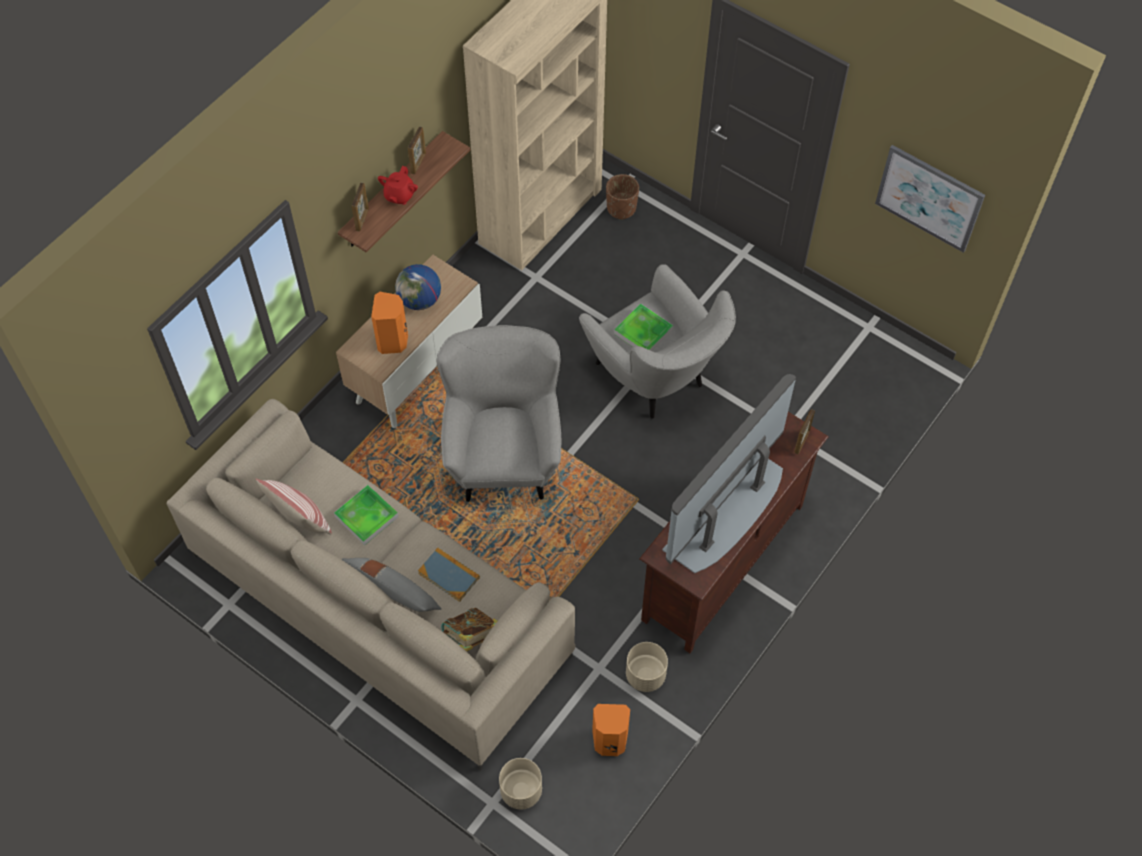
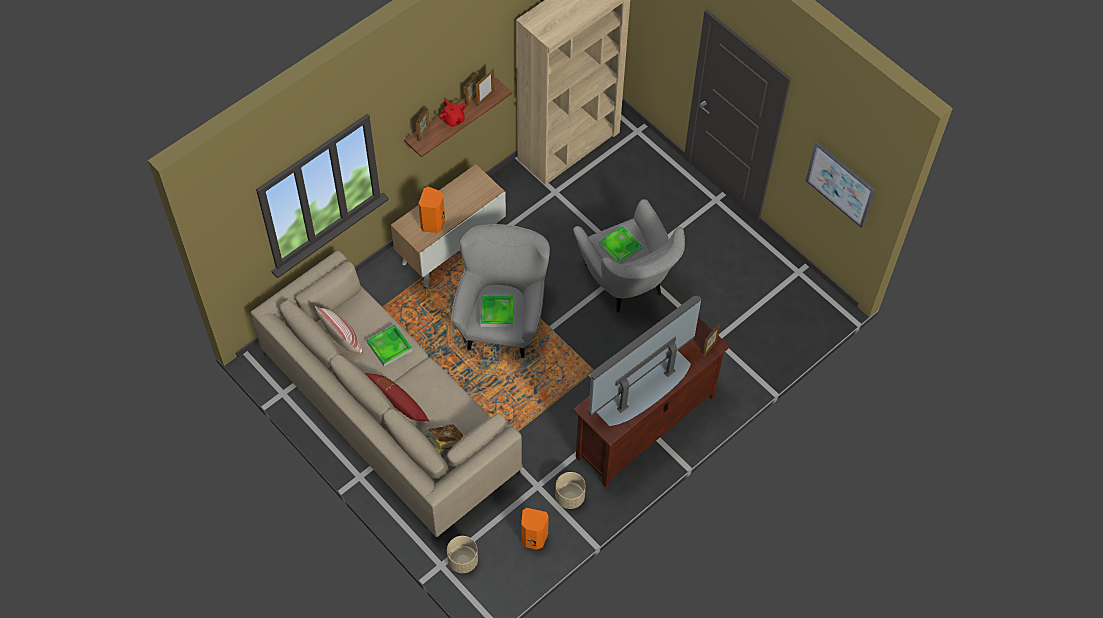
camera: 10 degrees right, 0 degrees up
grey pillow [342,558,441,612] -> red pillow [365,373,429,422]
red teapot [378,166,418,205] -> red teapot turned 60 degrees counterclockwise [439,99,466,127]
globe [395,264,441,310] -> none
book [418,548,480,602] -> none
brown planter [606,174,639,220] -> none
none -> picture frame [476,68,495,107]
none -> tray [480,296,513,327]

